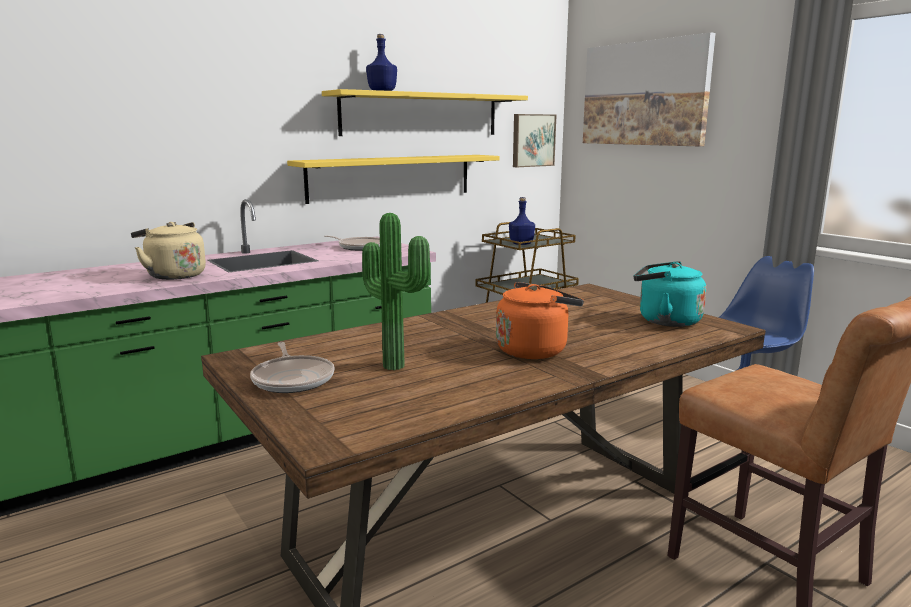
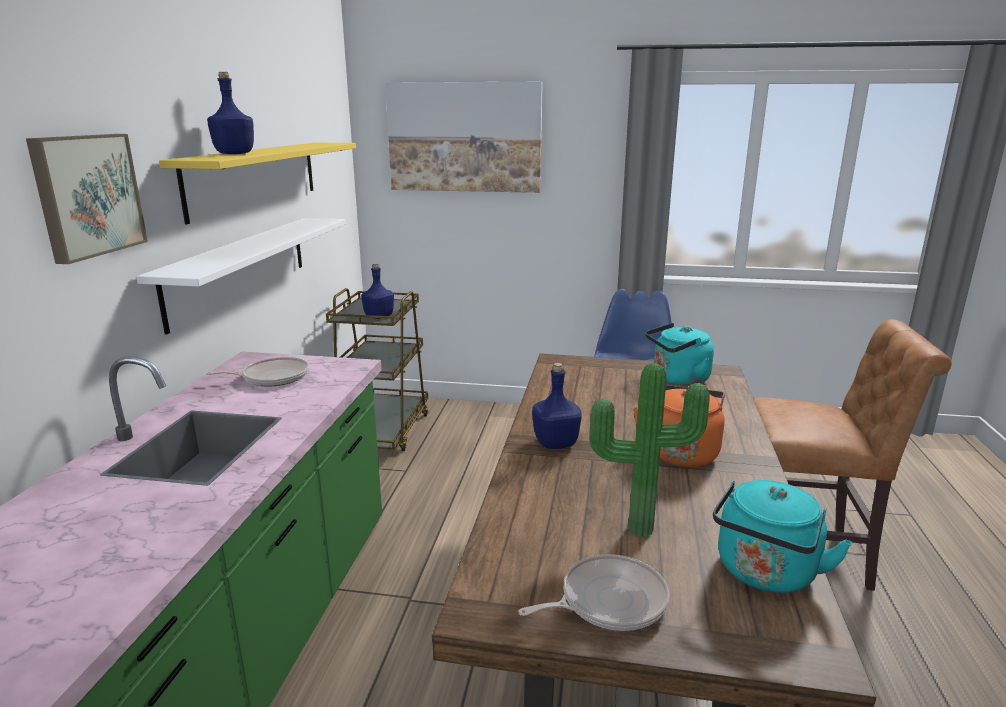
camera: 45 degrees left, 5 degrees up
beige kettle [131,222,206,280] -> none
frying pan [250,342,335,393] -> frying pan turned 45 degrees counterclockwise [518,554,669,631]
yellow shelf [287,155,500,204] -> white shelf [136,218,346,335]
picture [513,114,556,167] -> picture moved to [26,134,148,264]
none -> blue bottle [532,363,582,449]
none -> turquoise kettle [713,480,853,593]

